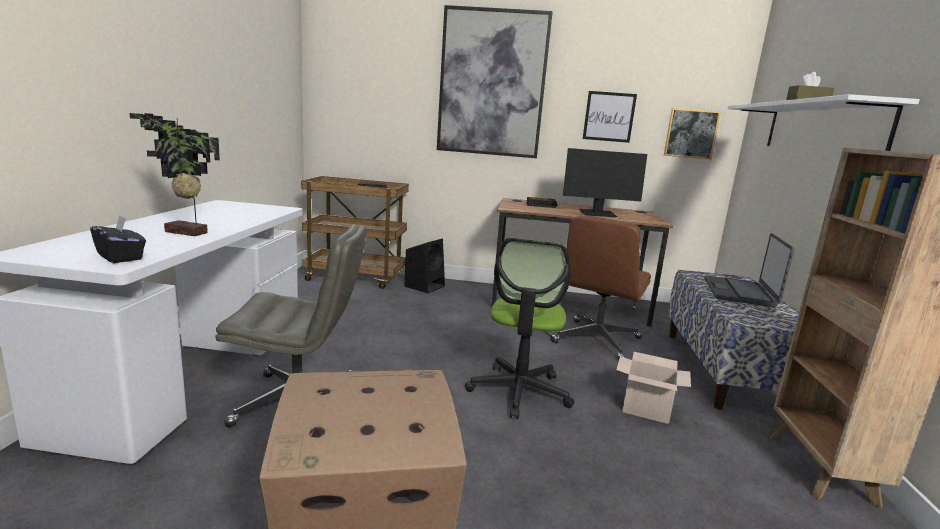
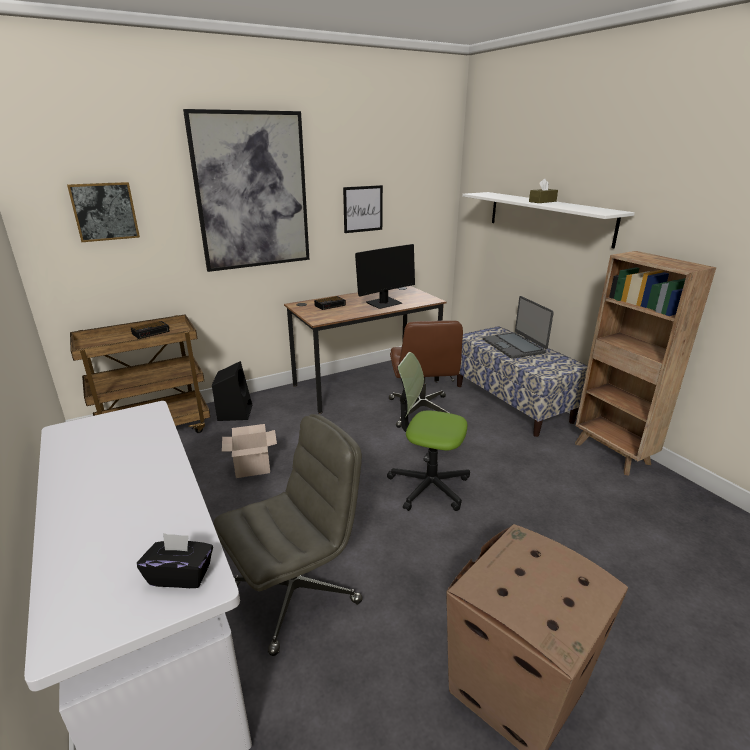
camera: 35 degrees left, 10 degrees up
potted plant [129,113,220,236] -> none
office chair [465,238,574,419] -> office chair turned 135 degrees clockwise [387,352,470,511]
cardboard box [616,352,691,424] -> cardboard box moved to [222,424,277,478]
picture [664,108,721,159] -> picture moved to [67,182,140,242]

